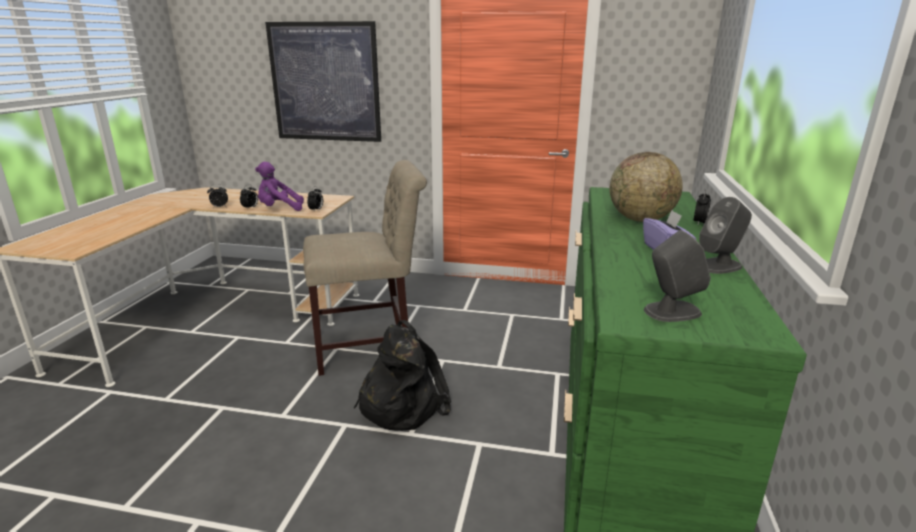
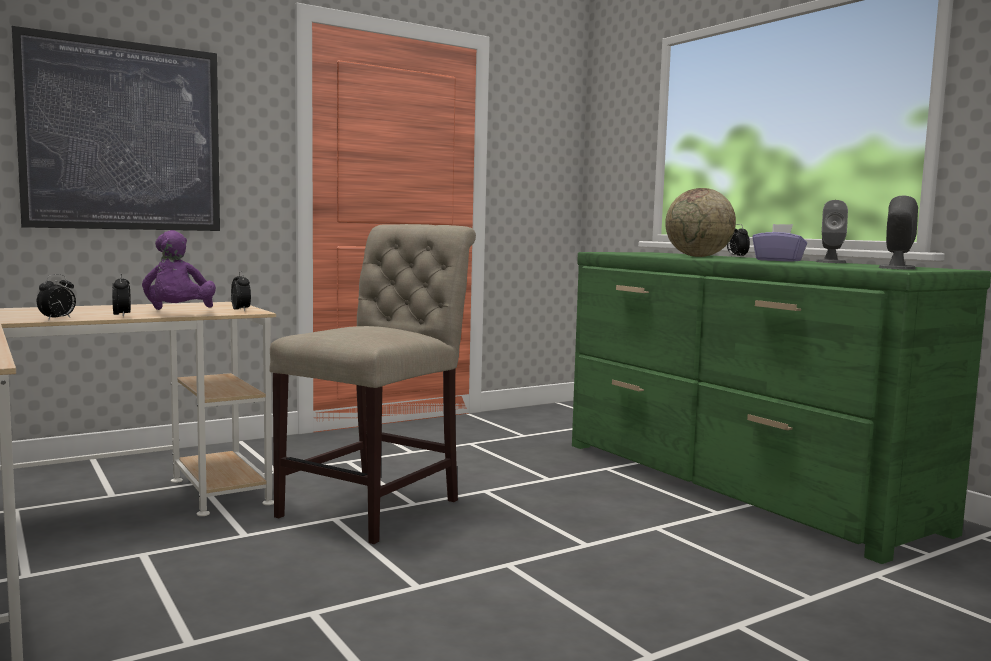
camera: 45 degrees left, 15 degrees down
purple plush toy [255,162,304,211] -> purple plush toy turned 45 degrees counterclockwise [142,230,216,310]
black backpack [353,320,451,431] -> none

